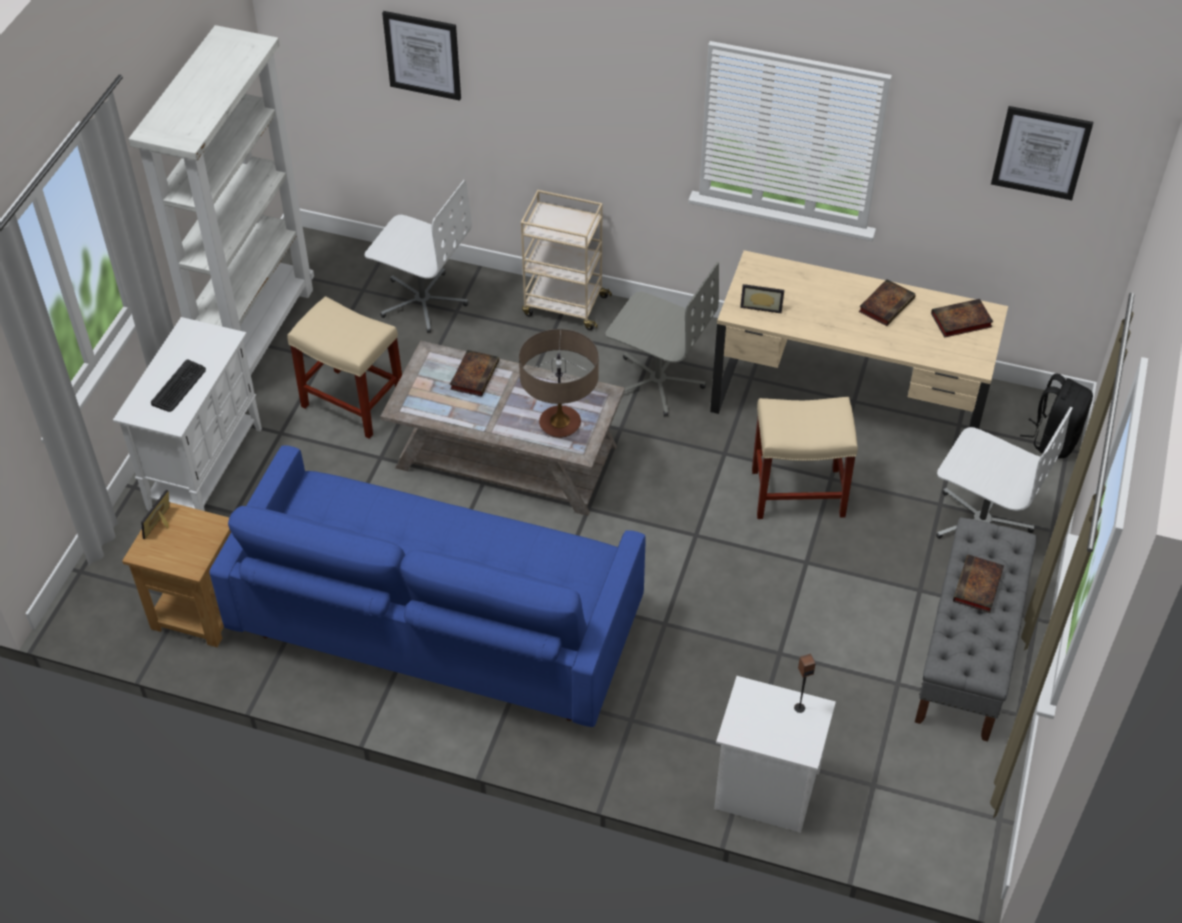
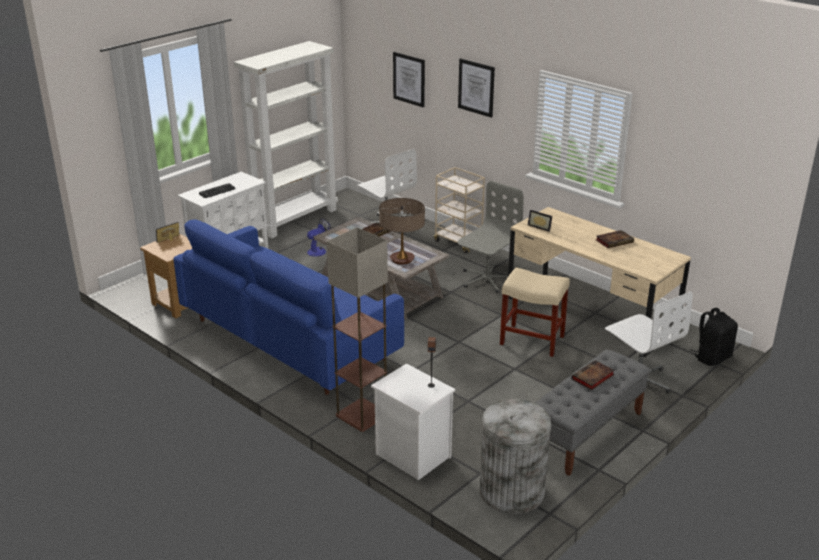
camera: 25 degrees right, 20 degrees down
beige stool [288,296,402,439] -> fan [307,219,332,257]
grey office chair [605,262,719,416] -> grey office chair turned 105 degrees counterclockwise [458,181,524,293]
book [931,299,993,338] -> none
picture [991,106,1093,200] -> picture moved to [458,58,495,118]
none -> floor lamp [327,227,388,432]
none -> grey trash can [480,399,551,514]

